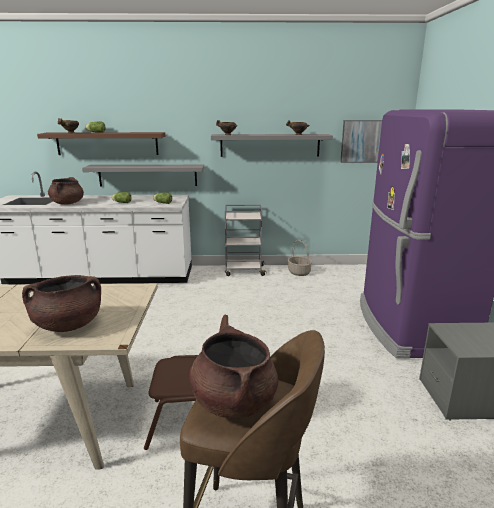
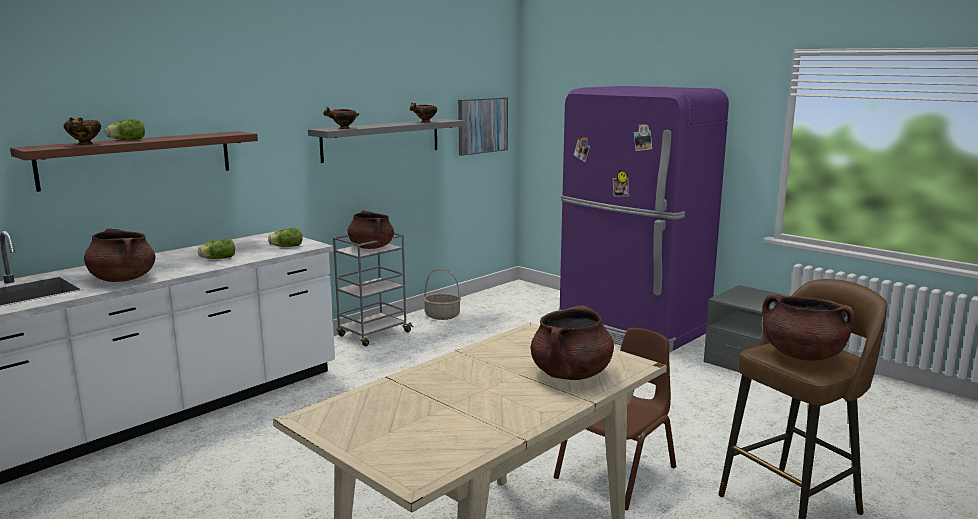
camera: 45 degrees left, 5 degrees down
grey shelf [82,165,204,186] -> none
none -> brown cooking pot [347,211,394,249]

